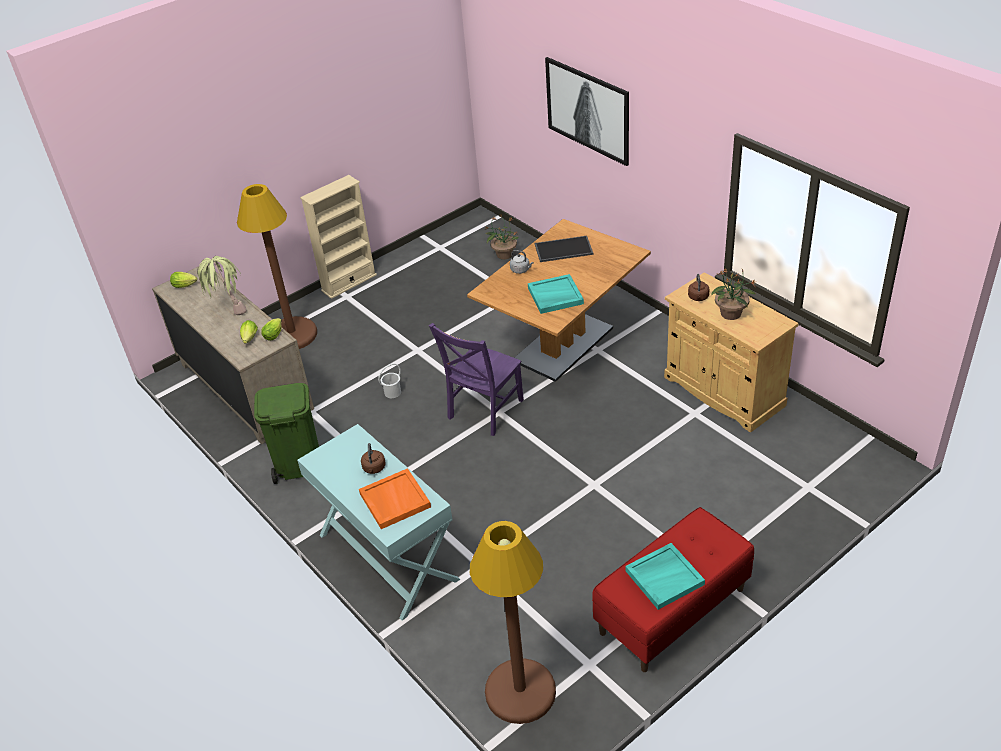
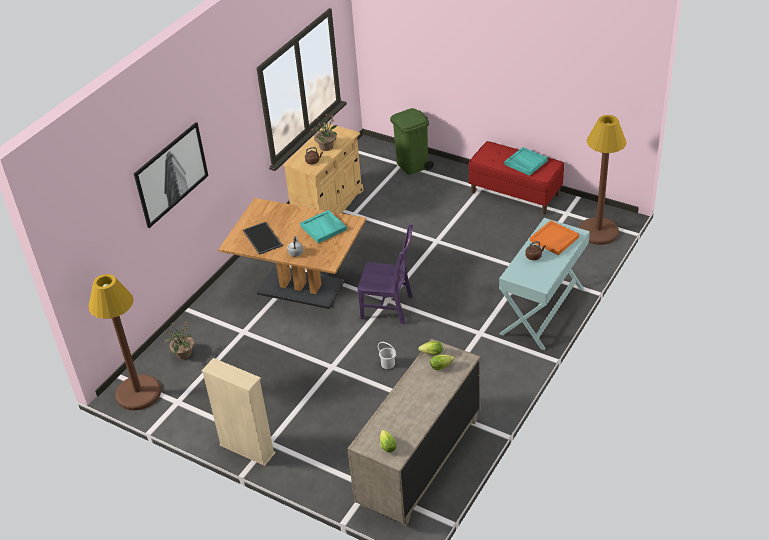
camera: 110 degrees left, 0 degrees up
potted plant [197,256,247,315] -> none
brown floor lamp [237,184,317,349] -> brown floor lamp moved to [88,274,161,411]
green trash can [254,383,319,484] -> green trash can moved to [390,108,434,175]

